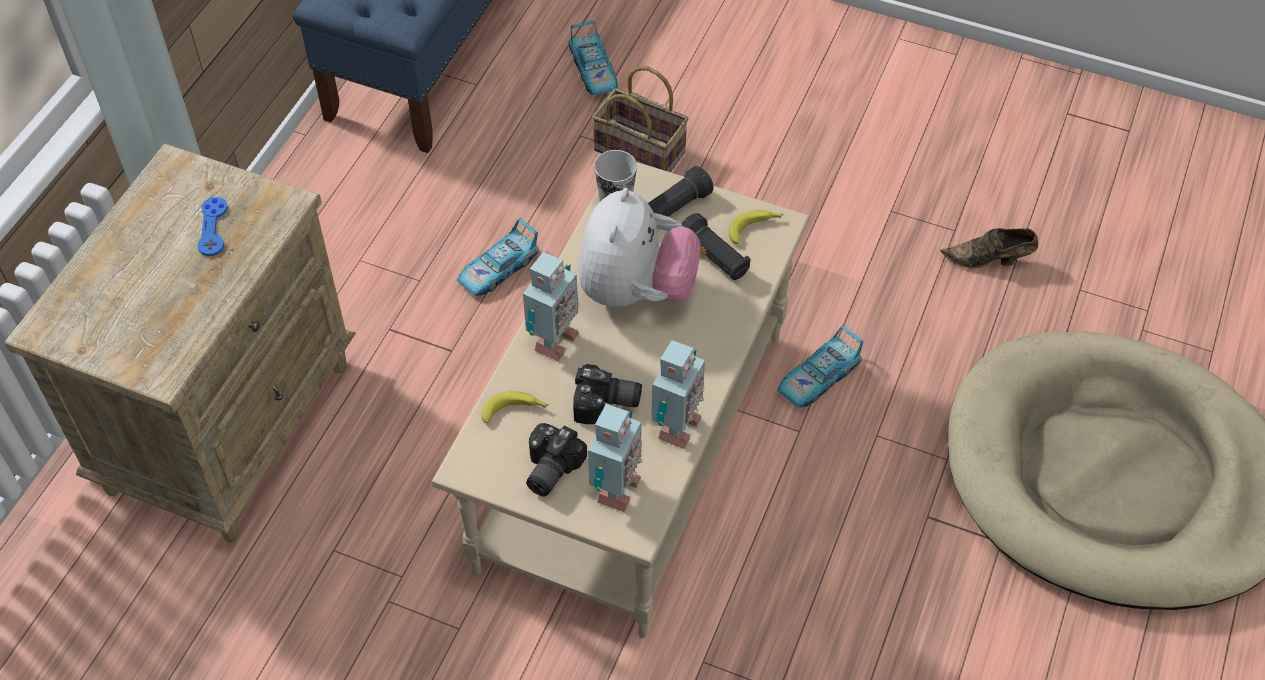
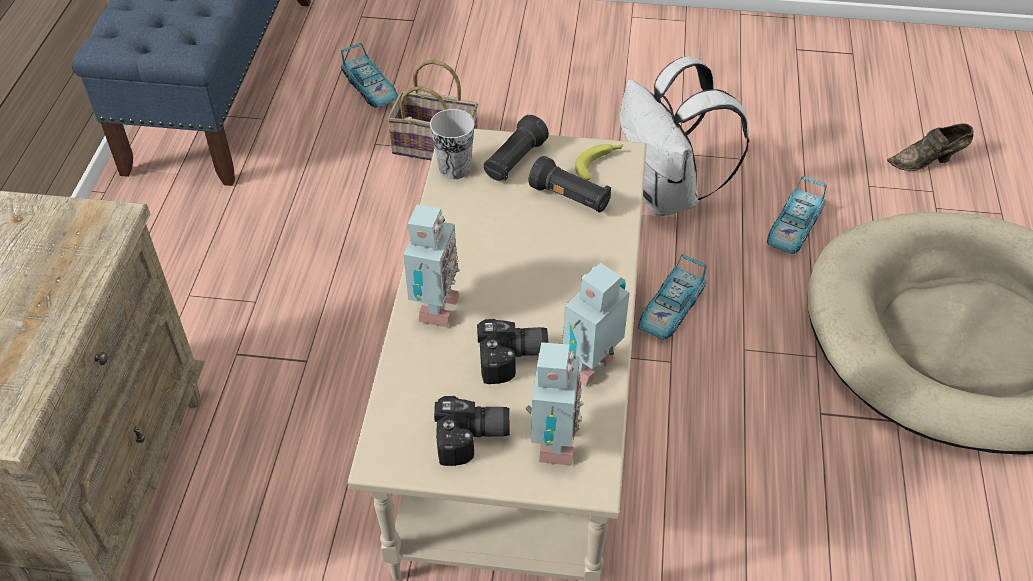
camera: 15 degrees left, 5 degrees down
blue game controller [198,197,228,256] -> none
toy car [457,218,539,296] -> toy car moved to [767,176,827,254]
banana [481,391,549,423] -> none
camera [526,423,587,497] -> camera turned 105 degrees counterclockwise [434,396,510,466]
plush toy [578,188,700,307] -> none
toy robot [651,340,705,449] -> toy robot turned 150 degrees counterclockwise [562,262,630,387]
brown shoe [940,228,1039,269] -> brown shoe moved to [887,123,974,171]
none -> white backpack [620,56,749,216]

